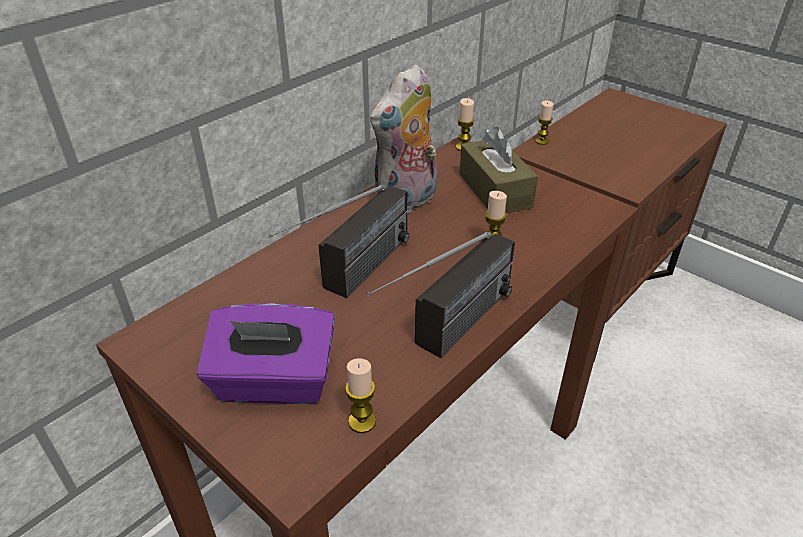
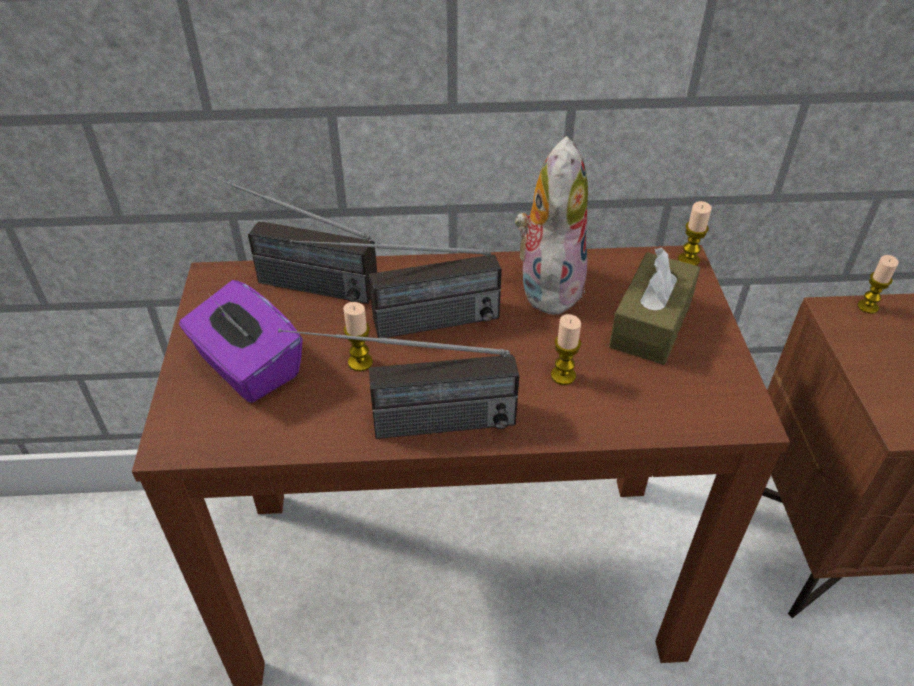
camera: 45 degrees right, 5 degrees up
candle [345,358,376,433] -> candle moved to [343,302,373,371]
plush toy [370,64,437,214] -> plush toy turned 105 degrees clockwise [513,136,588,315]
none -> radio [189,167,377,304]

